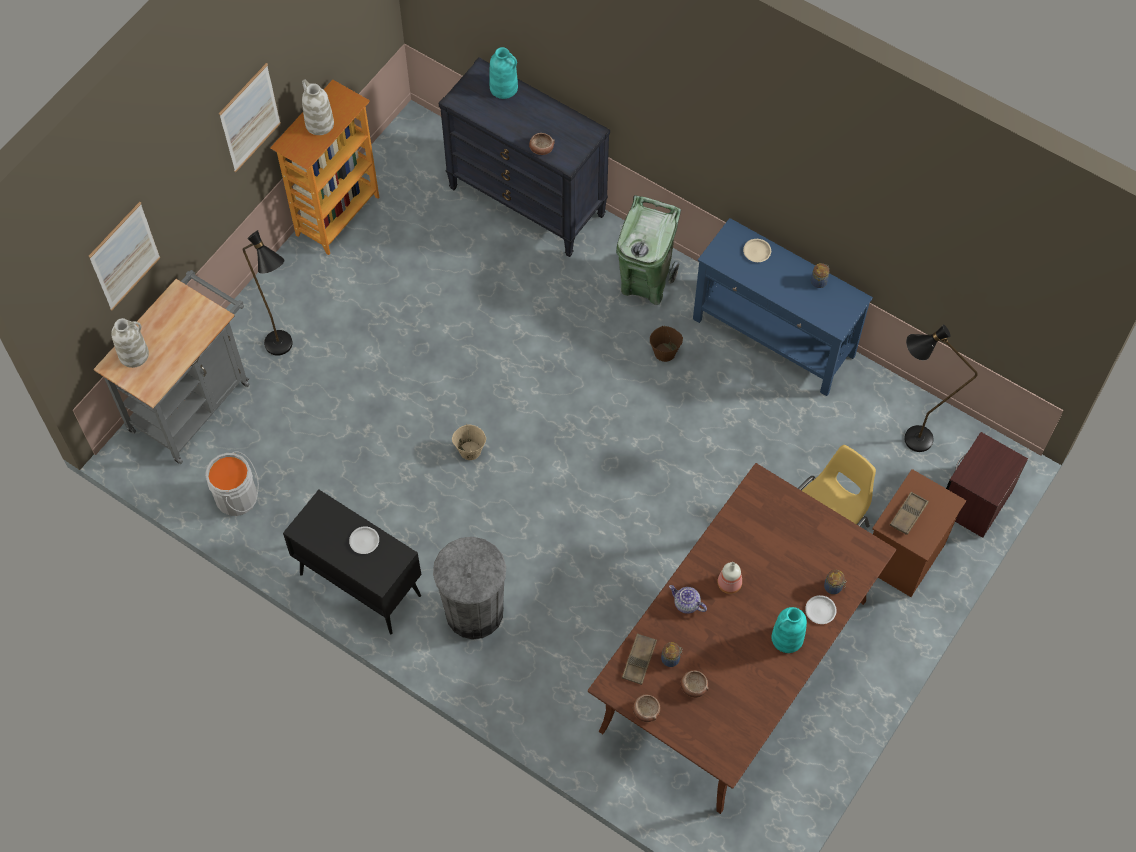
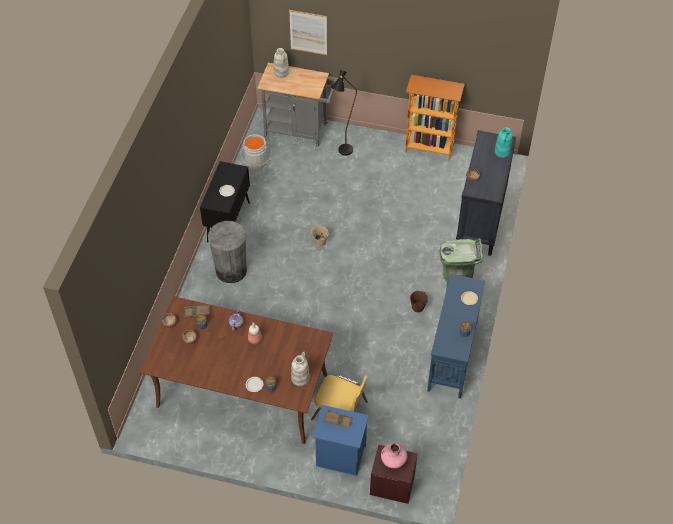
camera: 70 degrees right, 10 degrees down
picture [219,63,281,172] -> none
white vase [302,79,334,135] -> white vase moved to [291,352,310,386]
turquoise vase [772,607,807,653] -> none
brown nightstand [872,469,966,597] -> blue nightstand [313,405,369,476]
black floor lamp [904,324,978,452] -> none
none -> pink vase [381,443,407,469]

